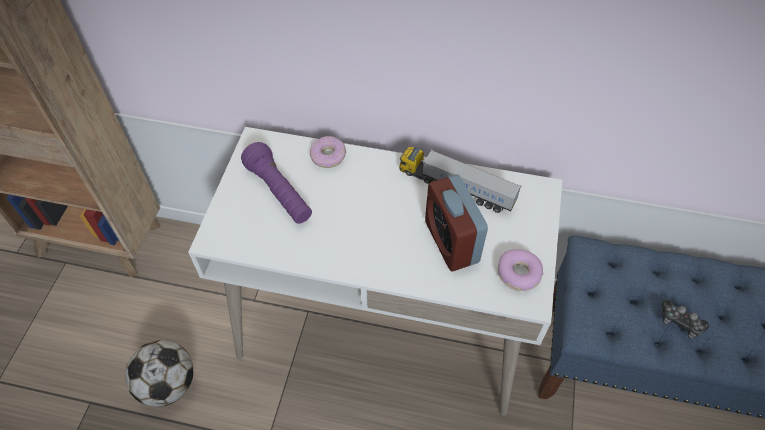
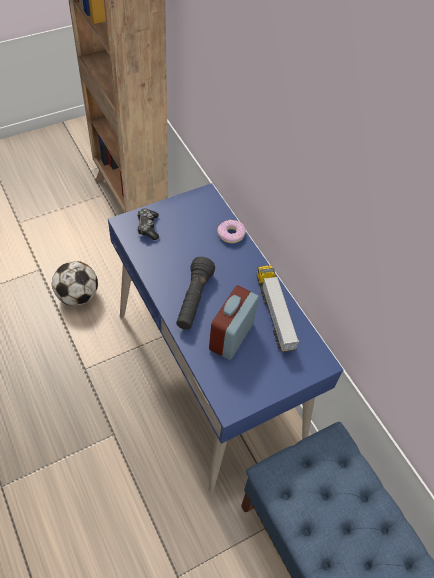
camera: 45 degrees right, 0 degrees up
white desk [188,127,563,416] -> blue desk [108,183,343,492]
purple flashlight [241,142,312,224] -> none
donut [498,249,544,291] -> none
game controller [662,300,709,339] -> game controller moved to [137,208,159,240]
none -> black flashlight [176,257,215,330]

